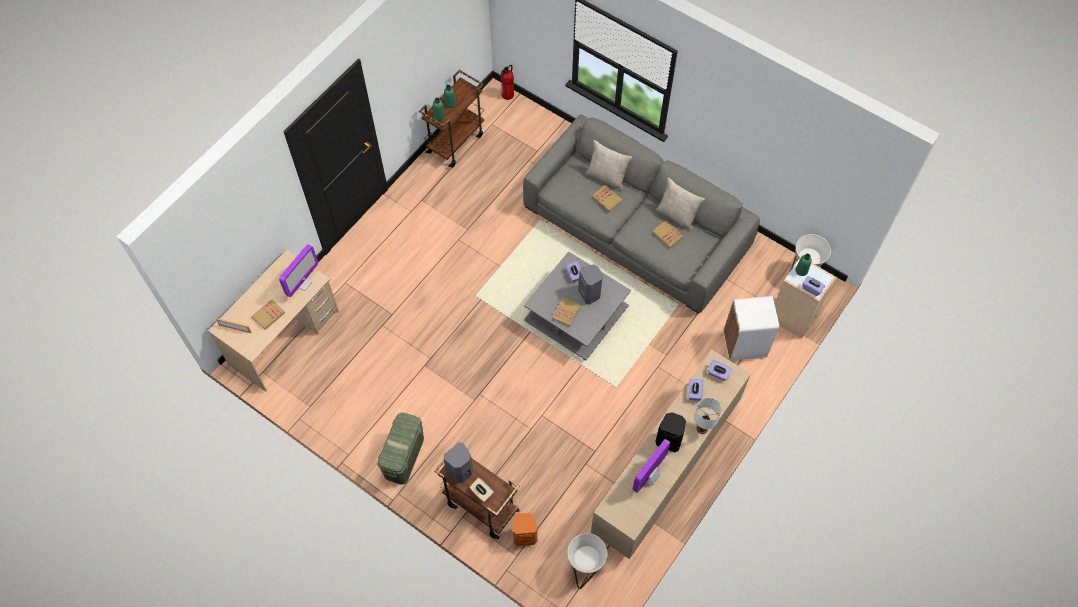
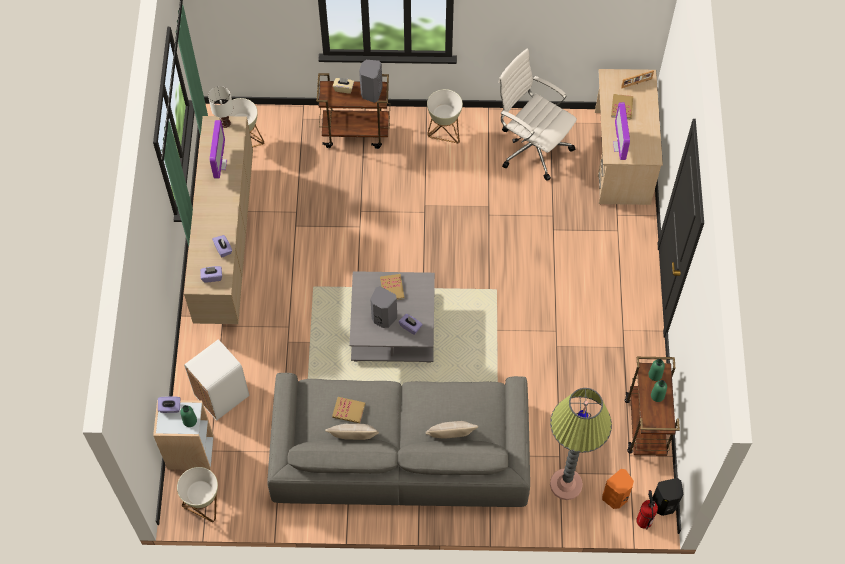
camera: 145 degrees right, 0 degrees up
green storage box [377,412,424,485] -> planter [427,89,463,143]
orange speaker [513,513,537,546] -> orange speaker moved to [602,469,634,509]
book [592,185,623,212] -> none
black speaker [655,412,686,452] -> black speaker moved to [652,478,683,516]
white table lamp [694,398,721,434] -> white table lamp moved to [208,86,233,128]
none -> white office chair [498,49,577,181]
none -> floor lamp [550,388,612,500]

